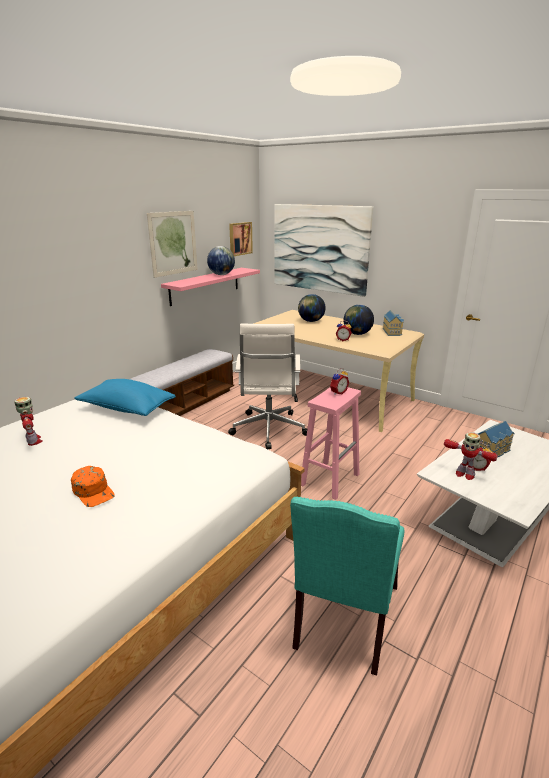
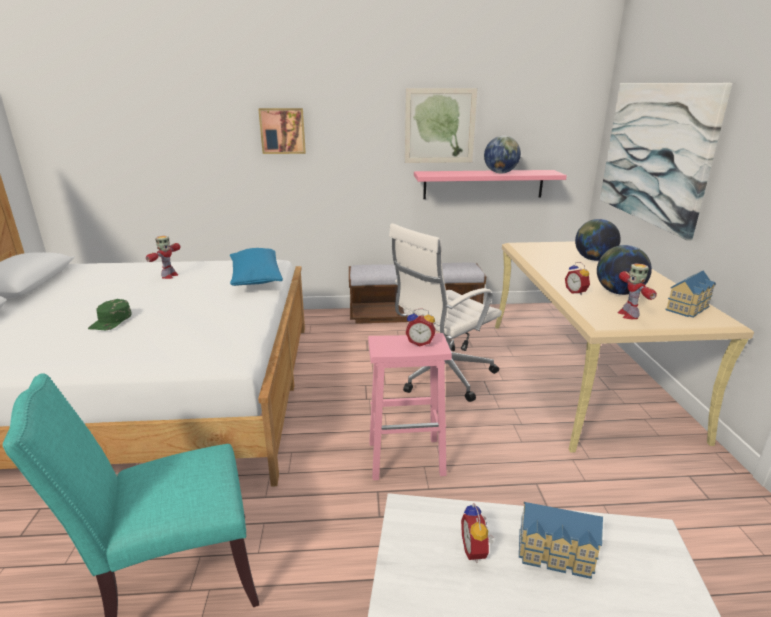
camera: 50 degrees right, 0 degrees up
orange cap [71,466,115,507] -> green cap [88,299,132,330]
picture [229,222,253,256] -> picture moved to [258,108,306,154]
toy robot [444,432,498,480] -> toy robot moved to [618,263,657,319]

